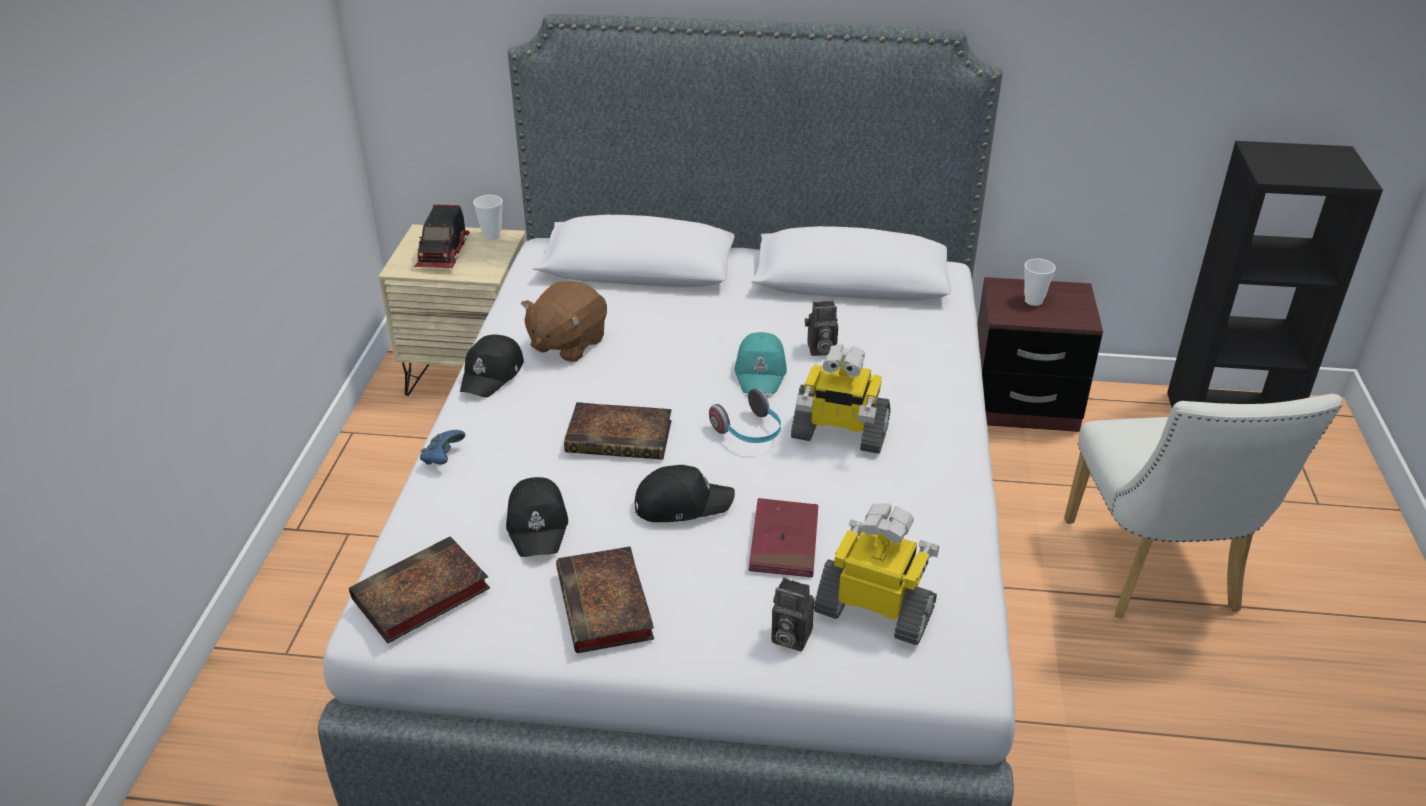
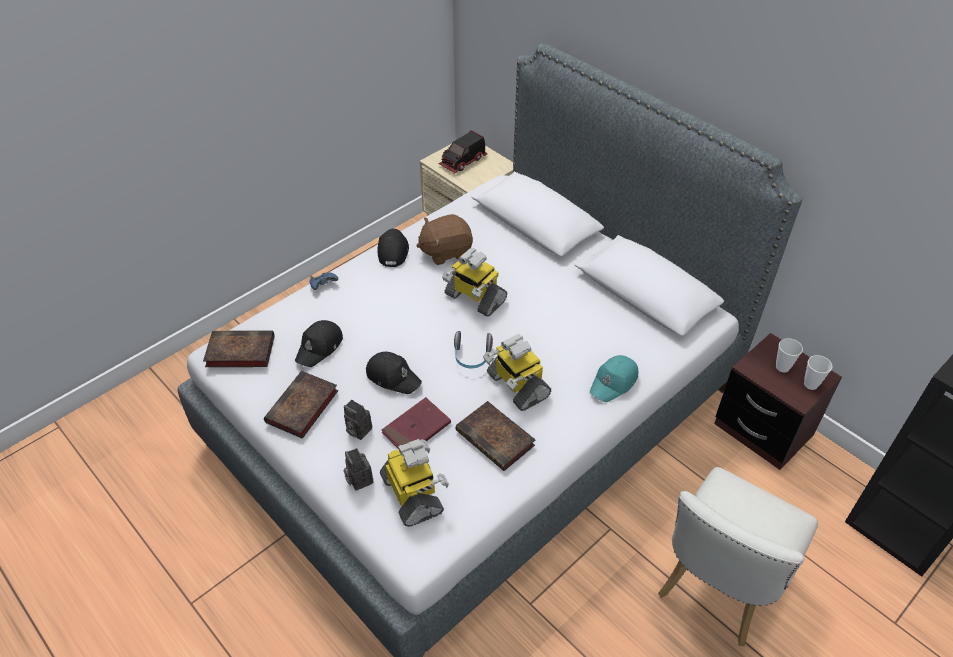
camera: 40 degrees right, 10 degrees up
black cap [460,335,524,397] -> black cap turned 120 degrees clockwise [377,229,409,267]
cup [473,195,503,240] -> cup moved to [804,355,833,390]
book [564,402,672,460] -> book moved to [456,401,535,471]
turquoise cap [735,332,787,394] -> turquoise cap moved to [590,355,638,402]
camera [805,301,838,356] -> camera moved to [344,400,372,440]
none -> toy robot [442,248,507,317]

